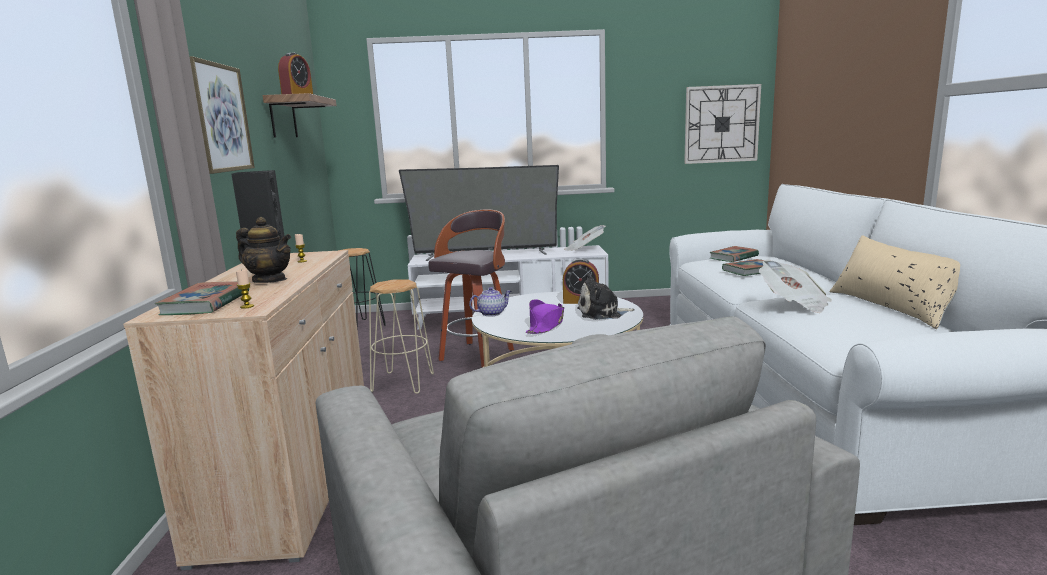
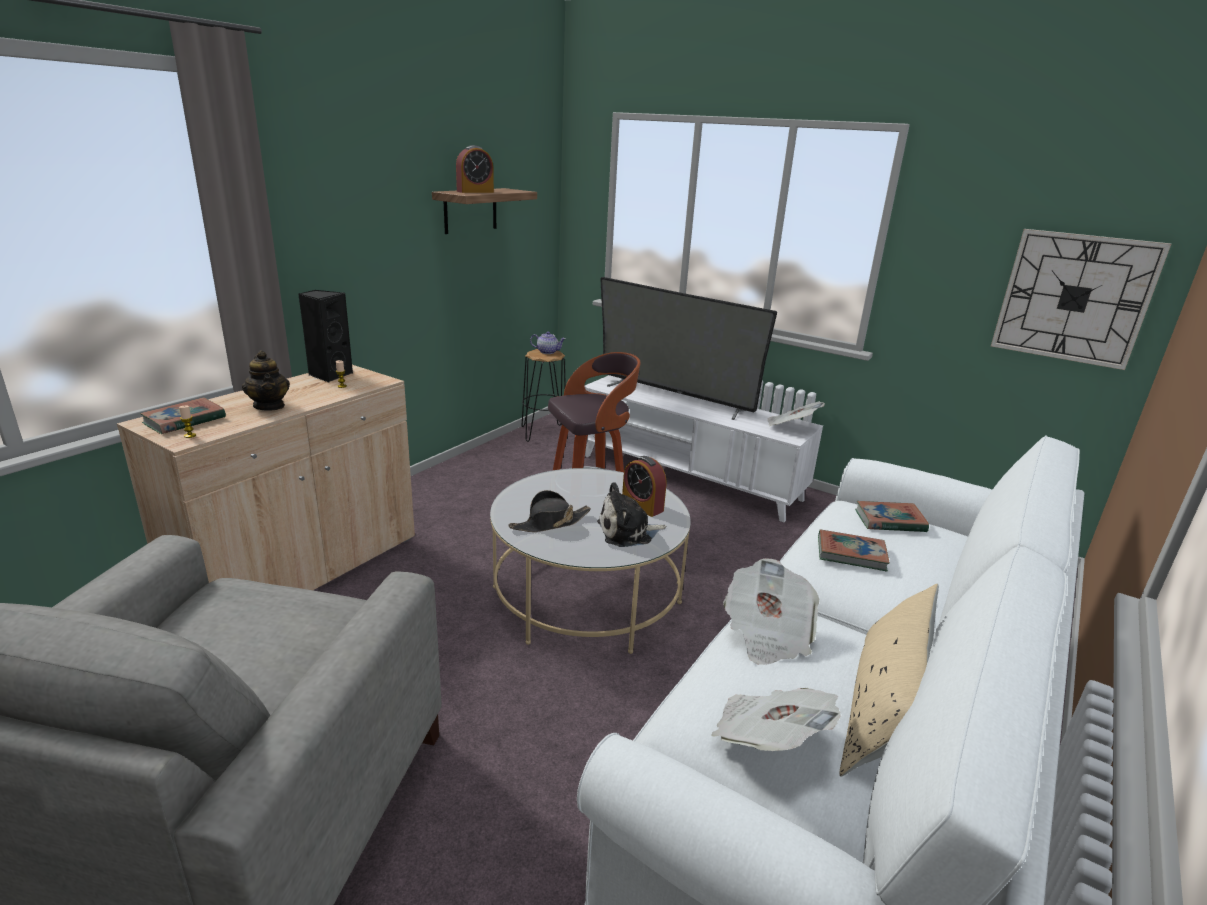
camera: 35 degrees right, 10 degrees up
picture [189,56,255,174] -> none
beige stool [369,280,434,394] -> none
teapot [469,287,511,316] -> teapot moved to [530,332,565,354]
purple hat [526,299,564,334] -> black hat [508,490,591,532]
plush toy [577,273,635,320] -> plush toy turned 45 degrees counterclockwise [597,482,666,547]
none -> newspaper [711,688,841,751]

